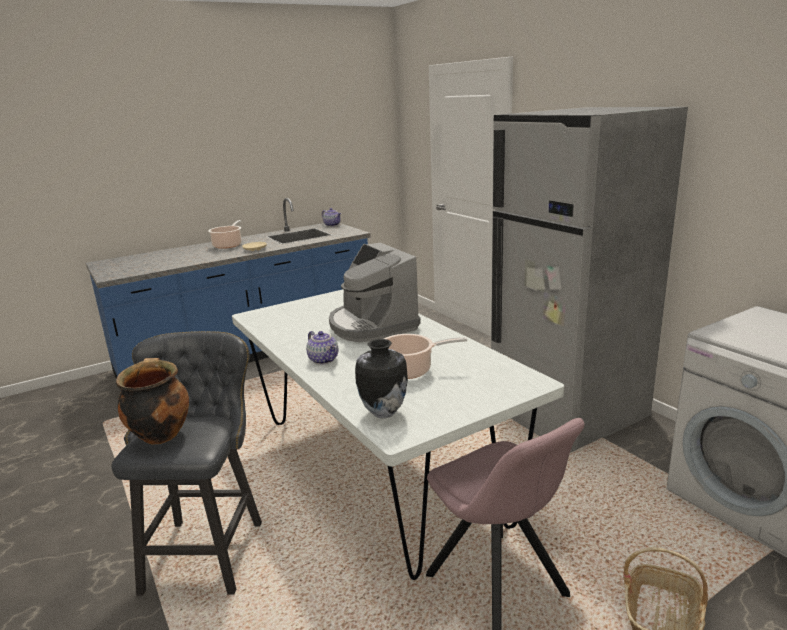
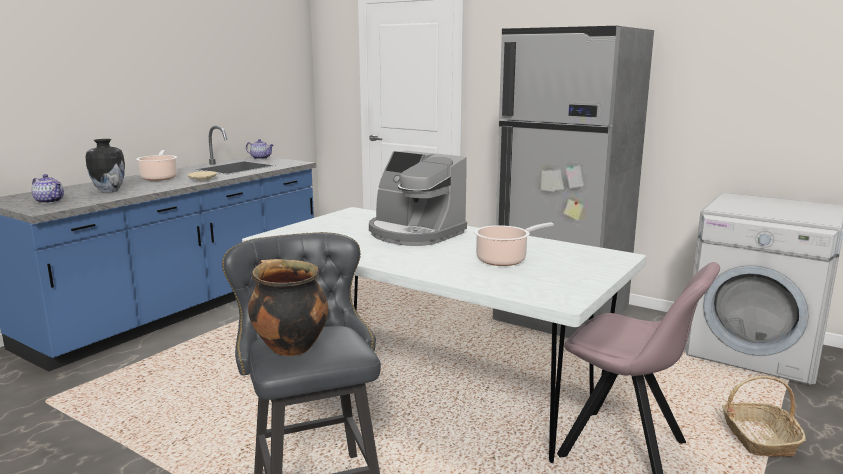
camera: 25 degrees left, 5 degrees down
teapot [306,331,338,365] -> teapot moved to [31,174,64,204]
vase [355,339,408,418] -> vase moved to [85,139,125,193]

